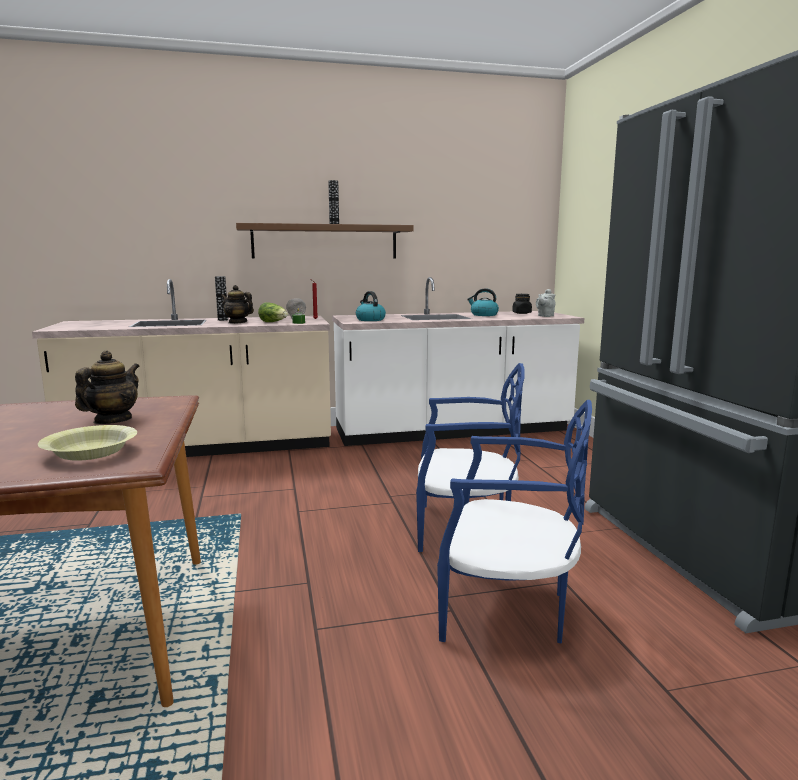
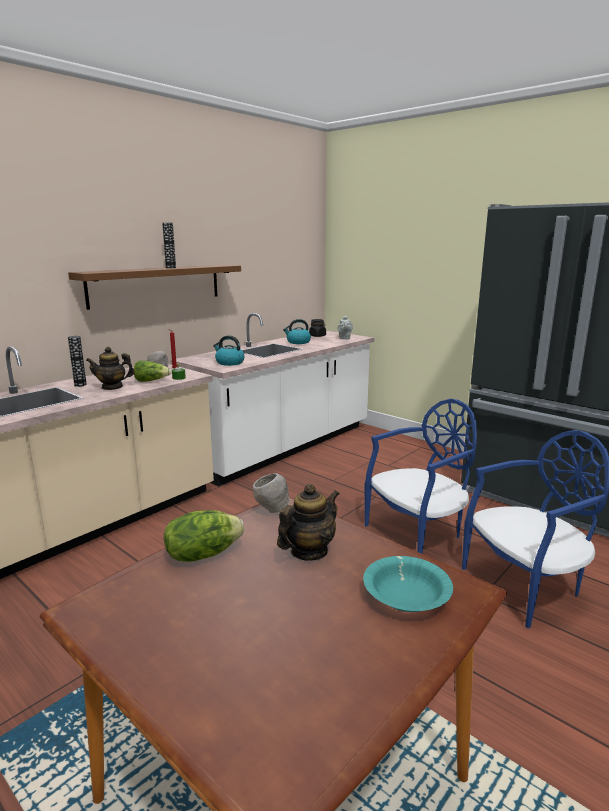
camera: 35 degrees left, 5 degrees up
yellow bowl [38,425,137,461] -> turquoise bowl [363,556,453,612]
teapot [75,351,140,424] -> teapot turned 60 degrees clockwise [277,484,339,561]
none -> lettuce [164,510,244,562]
none -> grey bowl [253,473,290,513]

